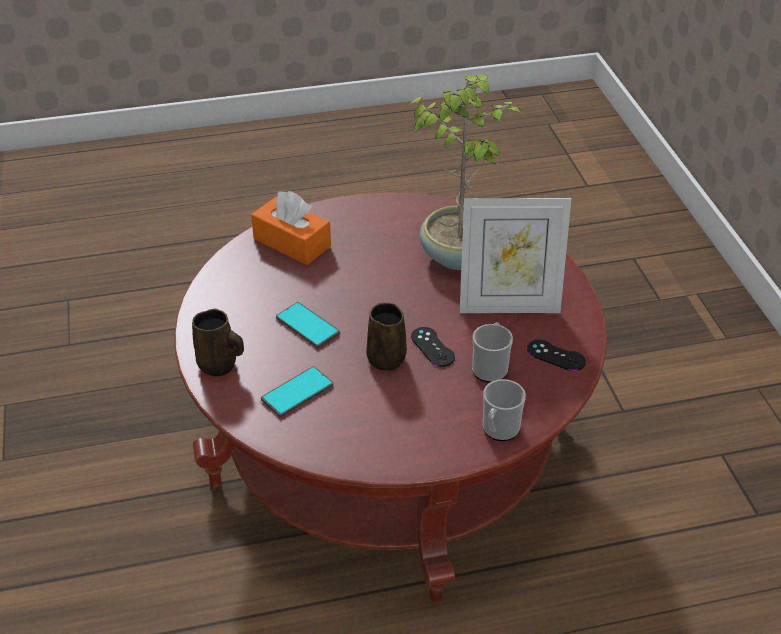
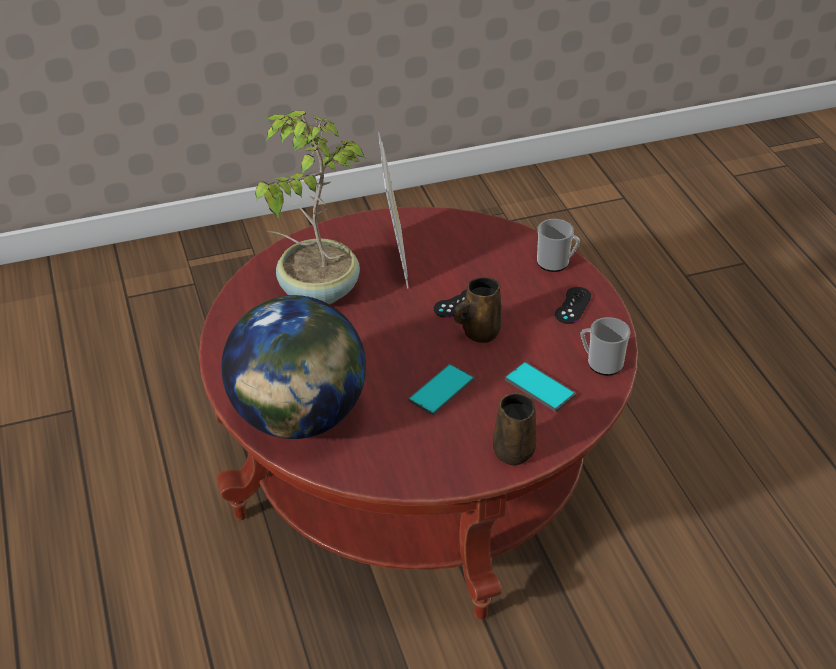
camera: 95 degrees left, 0 degrees up
orange tissue box [251,191,331,265] -> globe [221,295,366,439]
mug [472,322,513,383] -> mug moved to [581,317,631,376]
black game controller [527,340,586,371] -> black game controller moved to [555,287,591,324]

